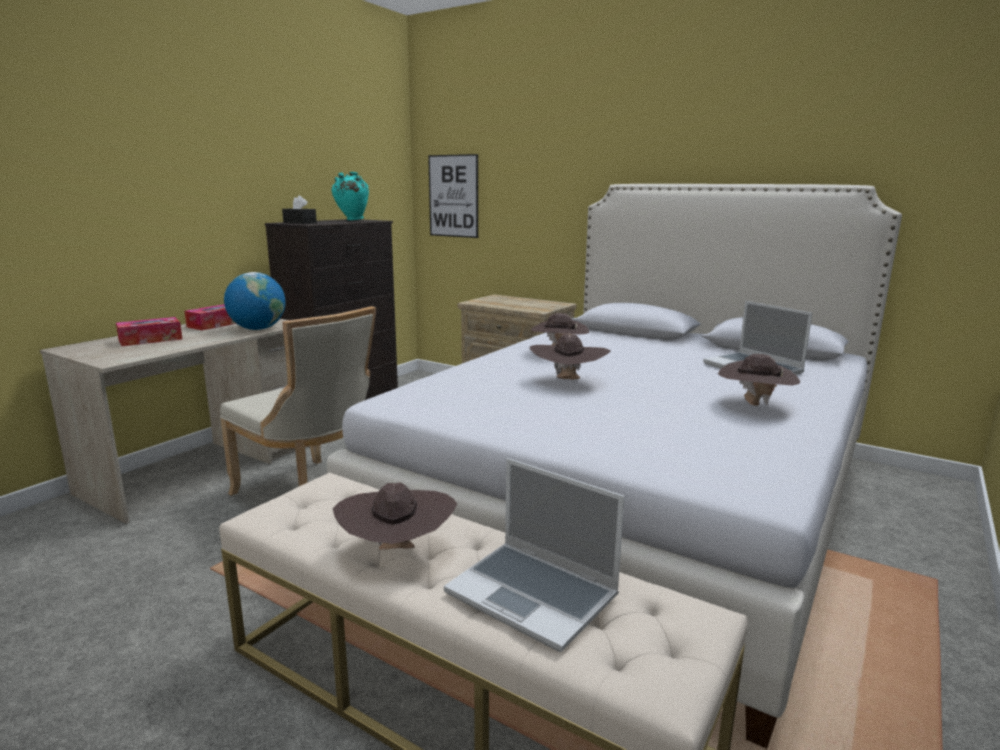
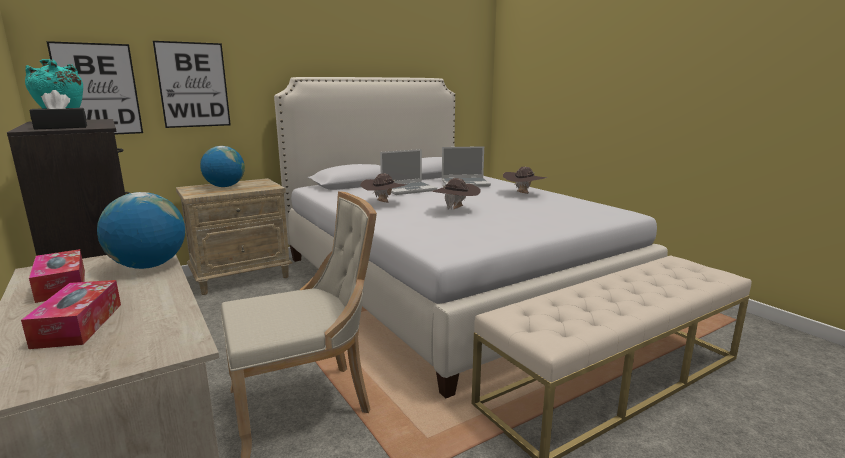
camera: 65 degrees left, 0 degrees up
brown hat [333,483,457,550] -> none
laptop [444,458,625,652] -> laptop moved to [380,149,437,195]
none -> picture [153,41,231,128]
none -> globe [200,146,245,187]

